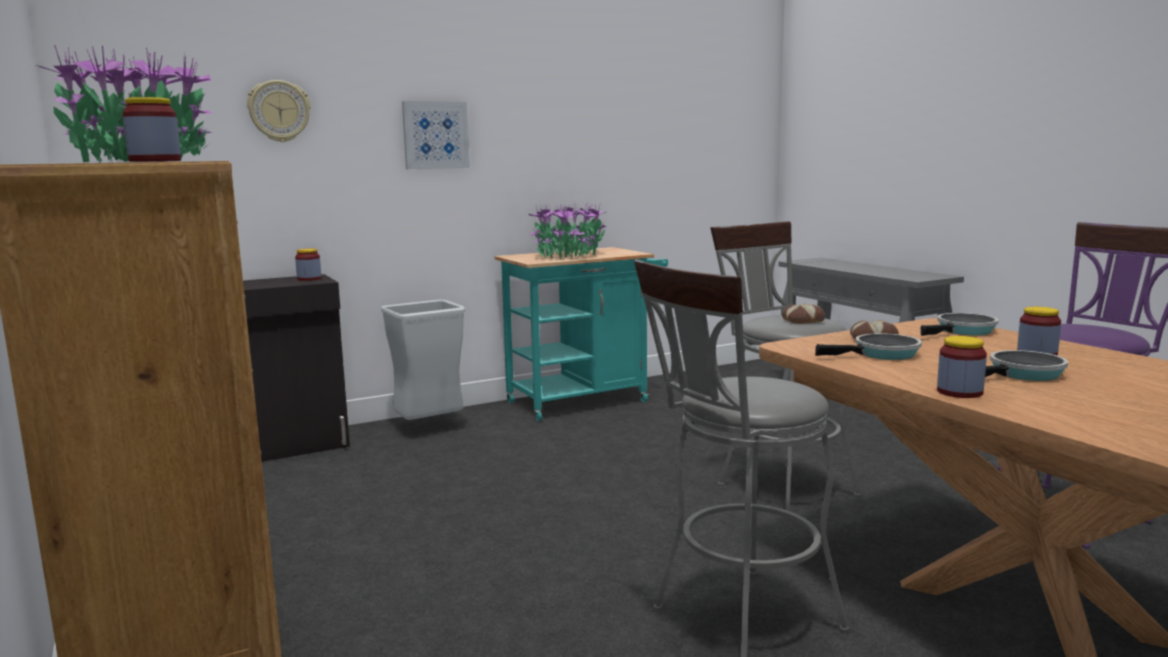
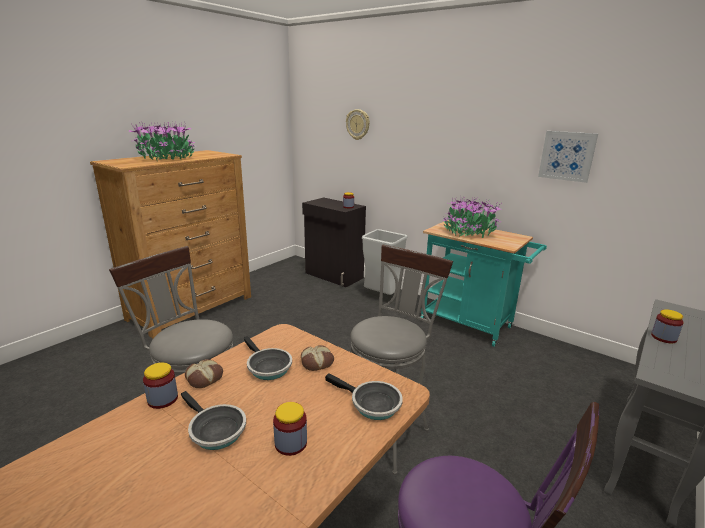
camera: 65 degrees right, 10 degrees up
jar [122,97,181,162] -> jar moved to [651,309,684,343]
picture [402,101,470,169] -> picture moved to [538,131,598,183]
bread [782,304,825,324] -> bread moved to [185,359,223,388]

